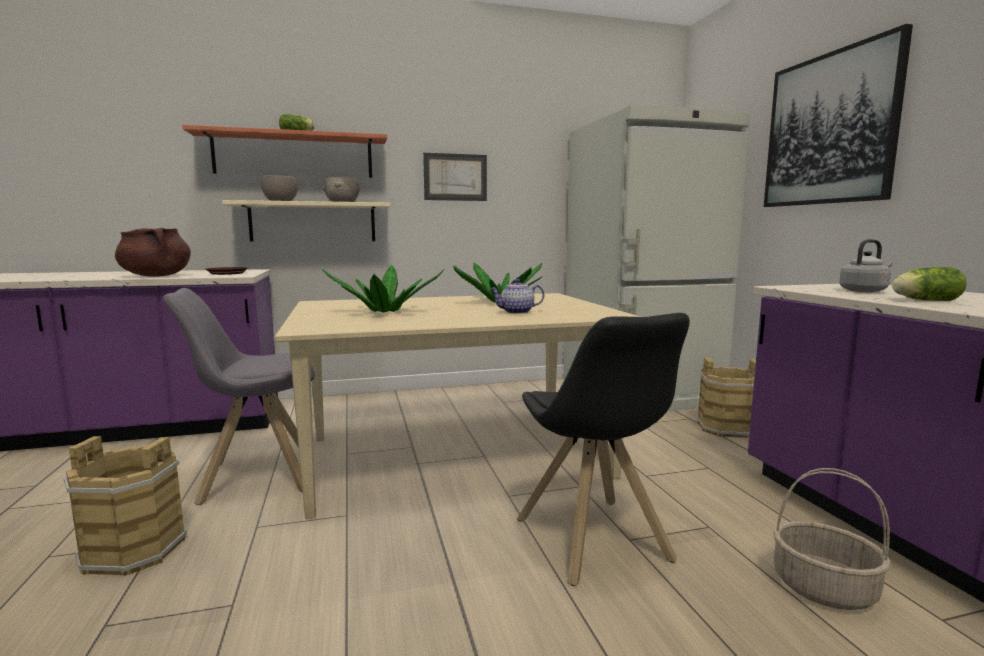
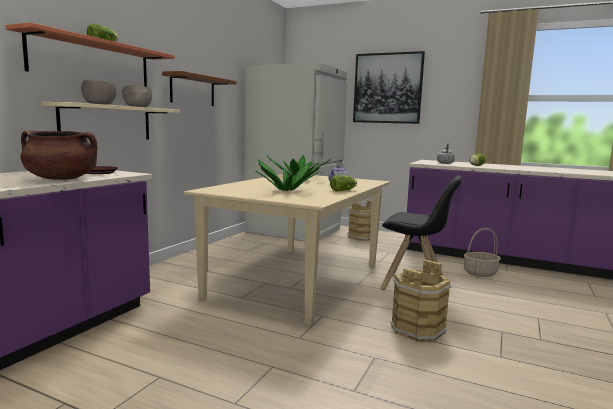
camera: 50 degrees left, 0 degrees up
brown bucket [64,436,187,576] -> brown bucket moved to [390,260,451,342]
grey chair [163,288,315,505] -> none
picture [423,153,487,201] -> brown shelf [162,71,237,106]
none -> lettuce [330,175,357,191]

